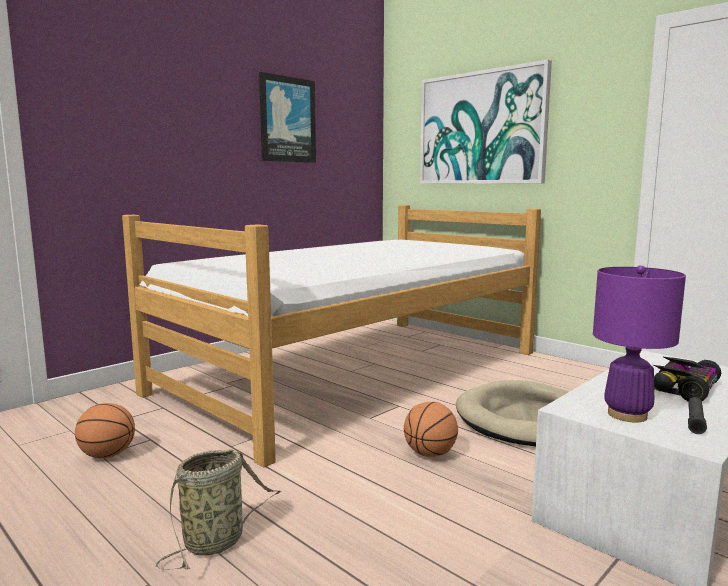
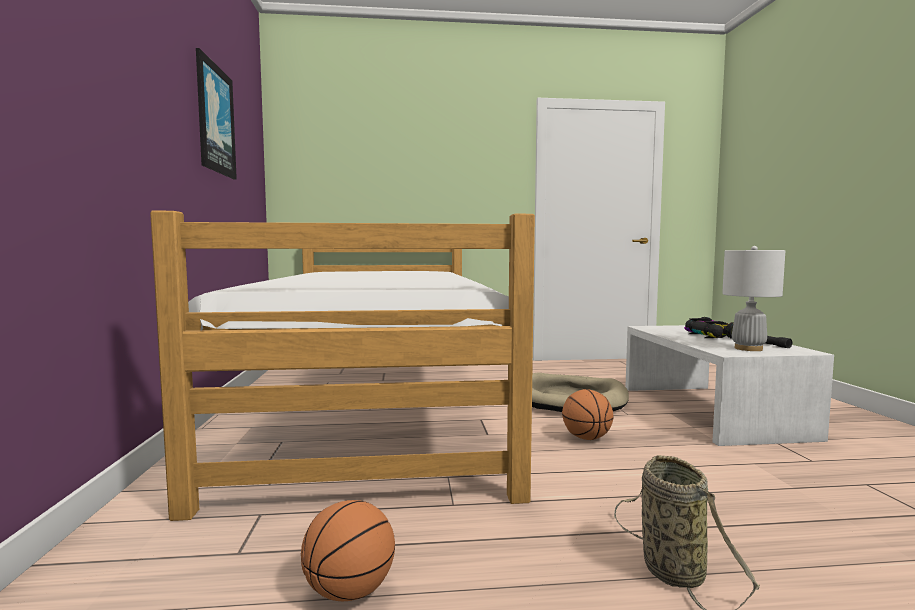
camera: 50 degrees left, 5 degrees down
picture [420,60,552,184] -> none
purple table lamp [593,265,686,422] -> white table lamp [722,246,785,351]

